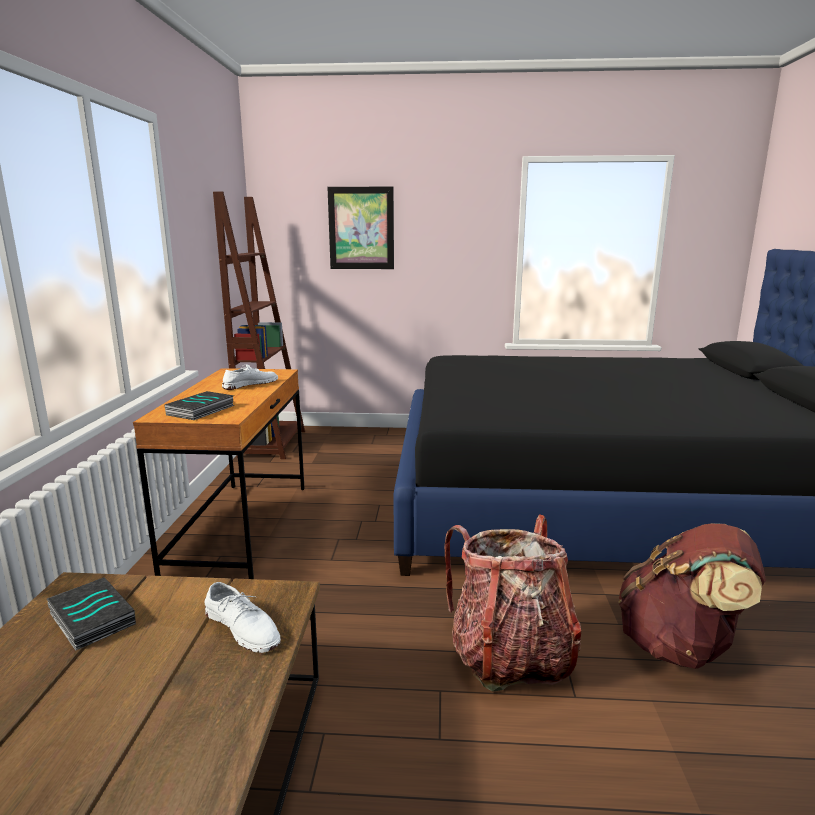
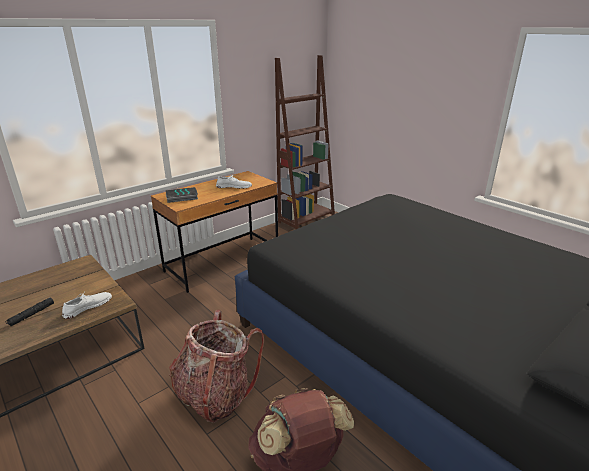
camera: 45 degrees right, 10 degrees up
book [47,577,136,651] -> none
white shoe [204,582,281,653] -> white shoe turned 135 degrees counterclockwise [62,292,112,319]
picture [327,187,394,269] -> none
none -> black flashlight [5,297,54,326]

